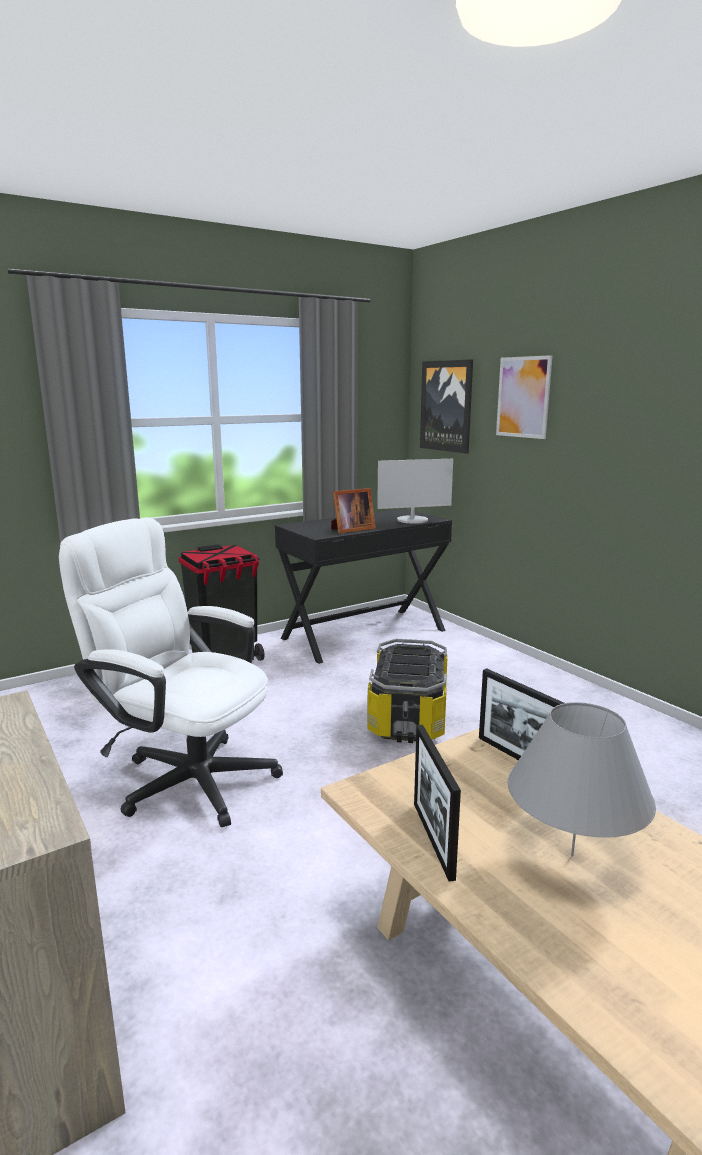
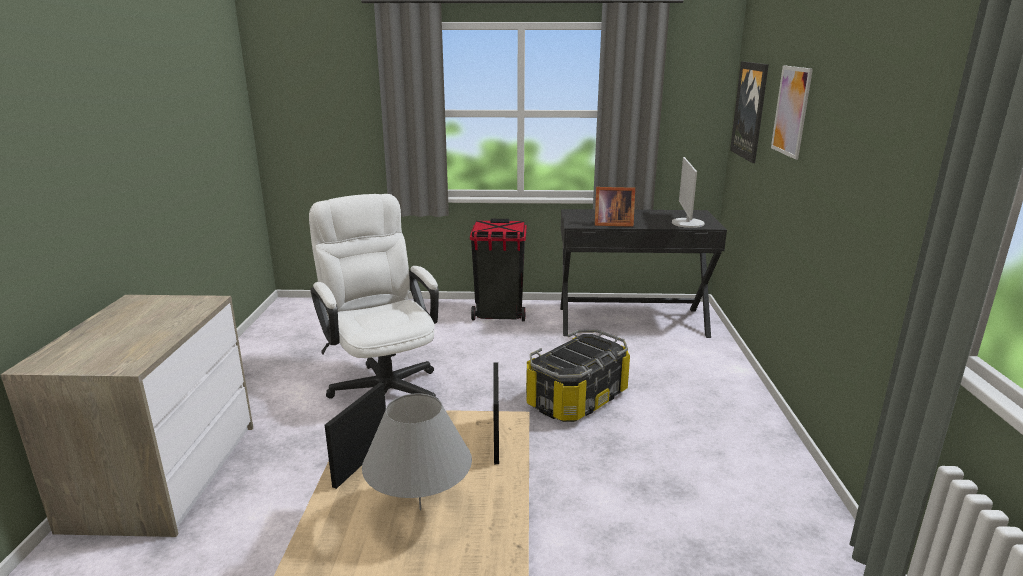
camera: 35 degrees right, 5 degrees up
monitor [377,459,453,524] -> monitor turned 75 degrees clockwise [672,157,704,228]

